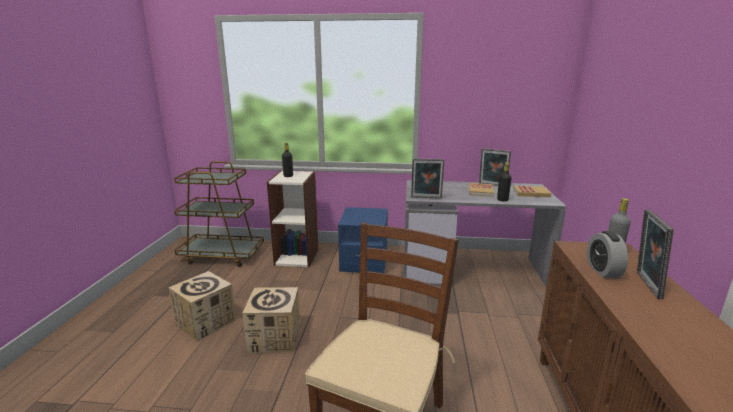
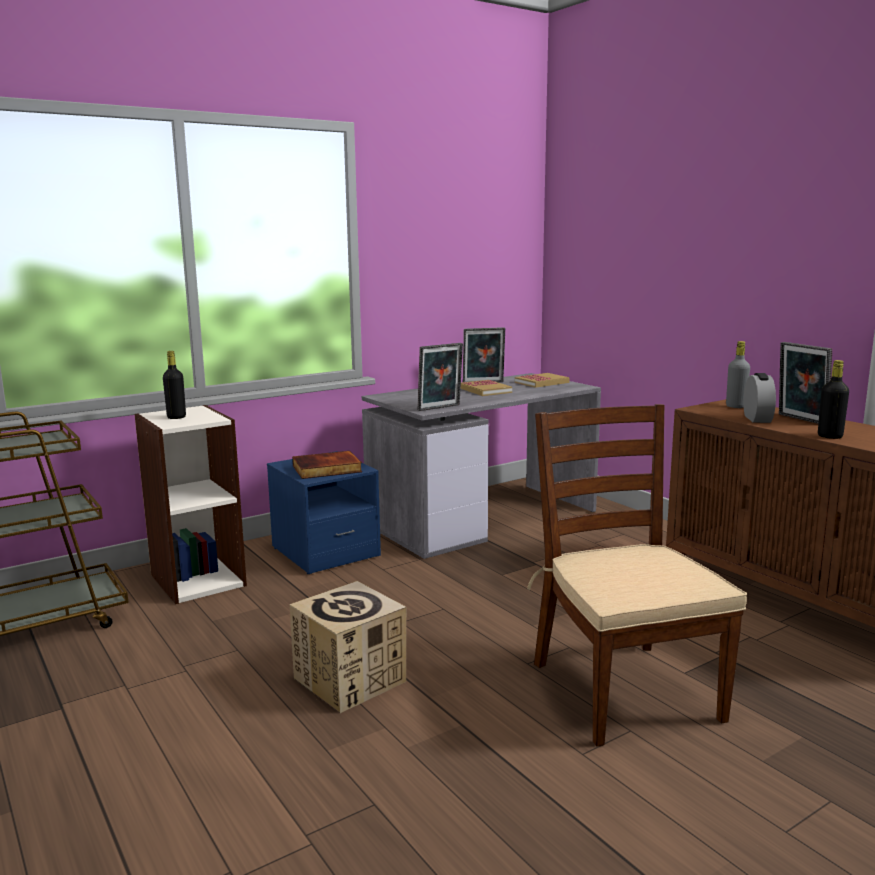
camera: 40 degrees left, 5 degrees down
cardboard box [169,271,236,341] -> none
black bottle [497,162,512,202] -> black bottle moved to [818,360,849,439]
alarm clock [587,231,628,278] -> alarm clock turned 135 degrees counterclockwise [743,373,776,423]
none -> book [292,451,362,479]

